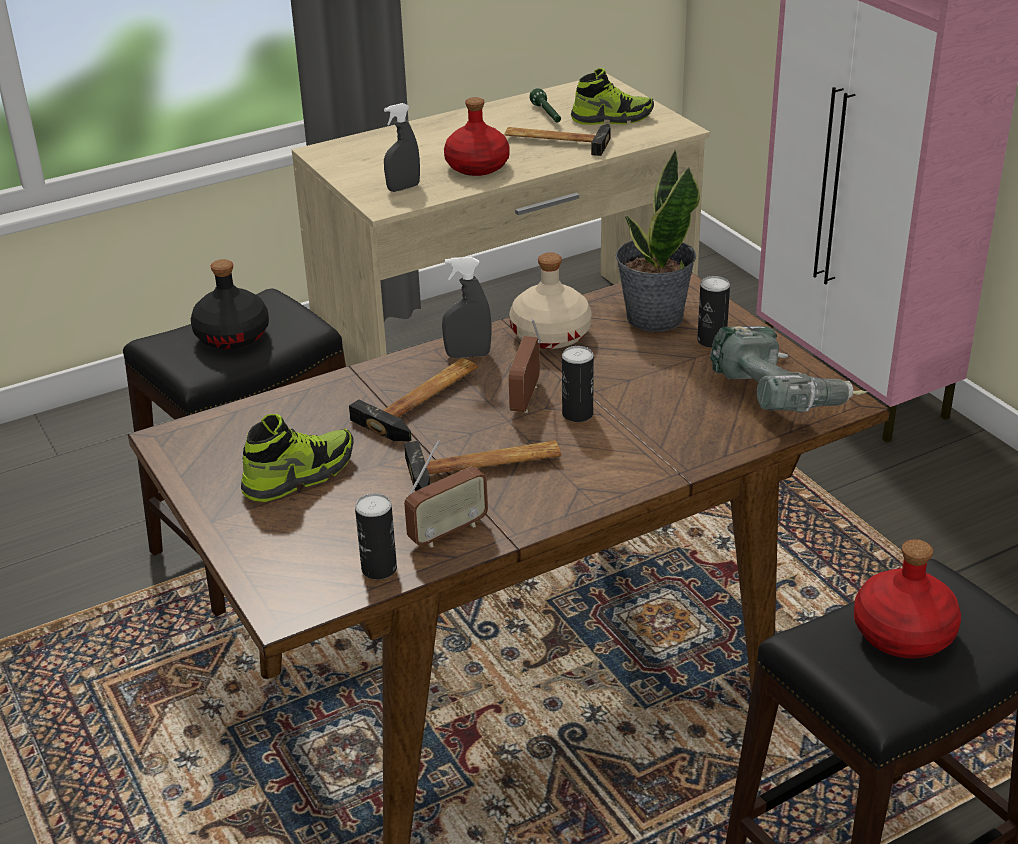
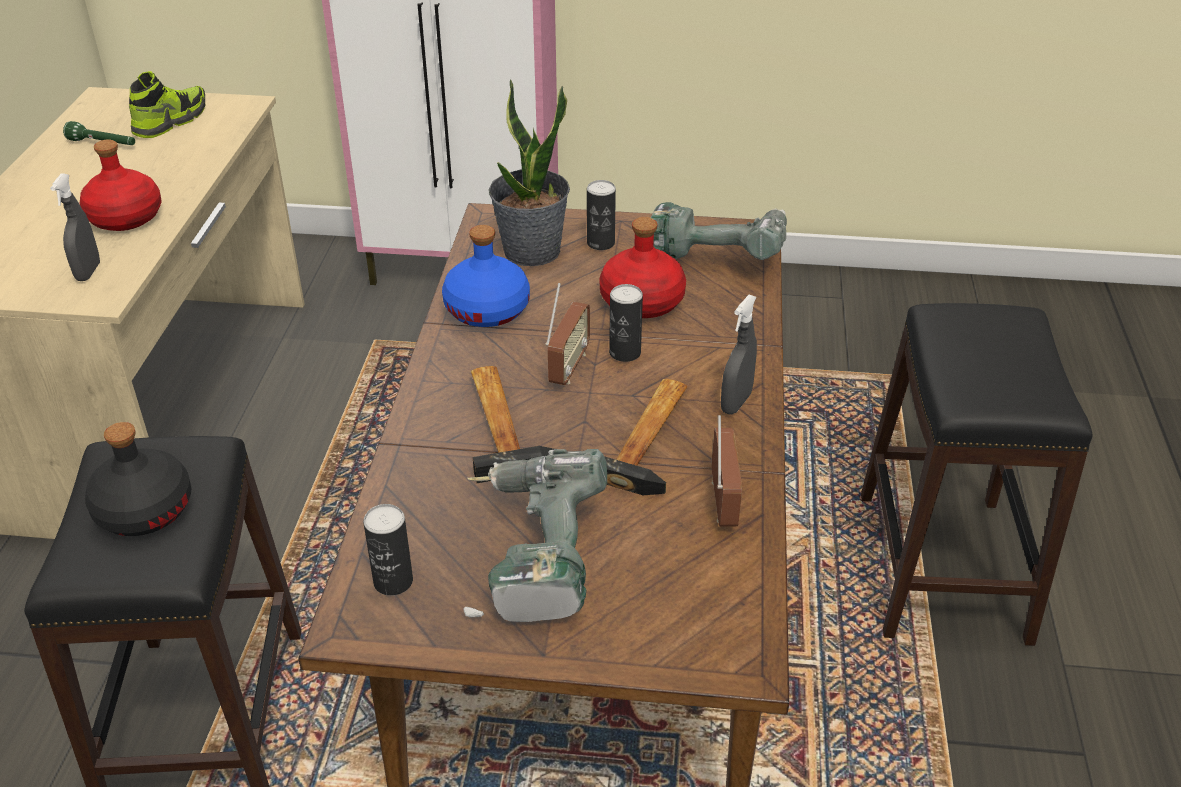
camera: 55 degrees left, 5 degrees up
shoe [241,414,354,502] -> power drill [464,449,607,622]
can [355,493,397,580] -> can moved to [363,504,413,596]
grey spray bottle [442,257,492,358] -> grey spray bottle moved to [721,295,757,415]
hammer [505,124,611,156] -> none
beige bottle [509,253,592,349] -> blue bottle [442,225,530,327]
radio [509,319,542,413] -> radio turned 120 degrees counterclockwise [546,283,590,385]
red bottle [854,539,961,659] -> red bottle moved to [599,217,686,318]

